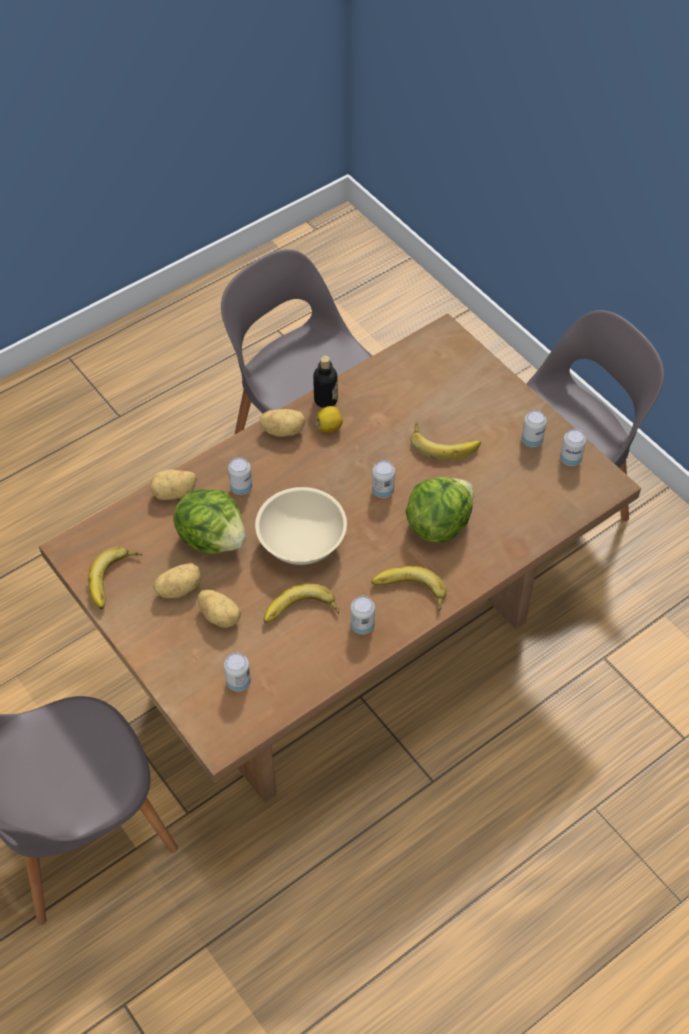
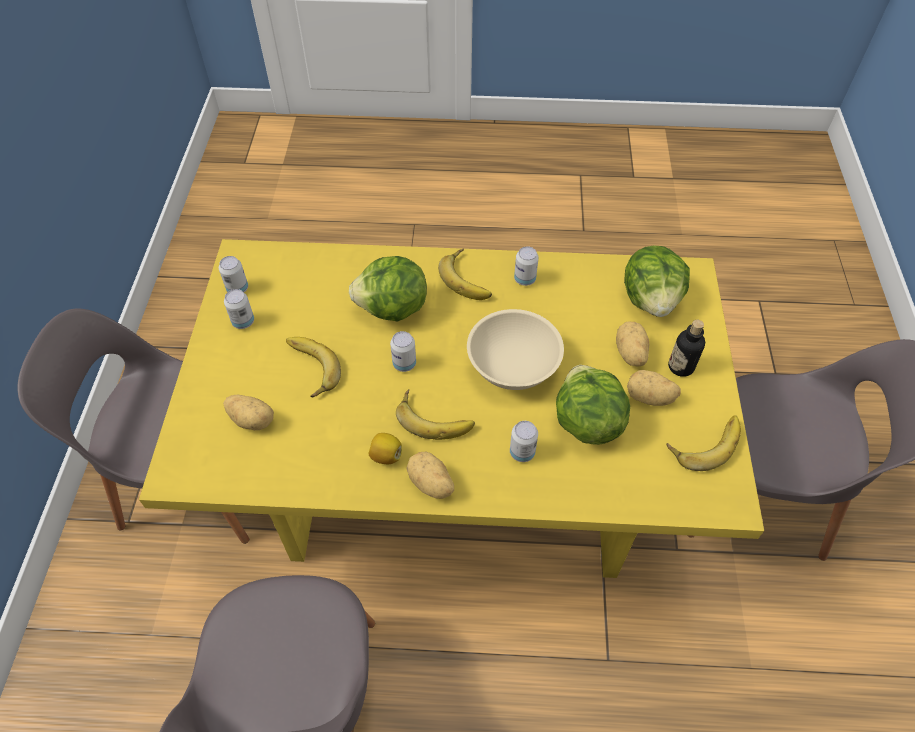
camera: 140 degrees left, 0 degrees up
brown dining table [39,313,641,803] -> yellow dining table [139,239,764,578]
potato [151,469,197,500] -> potato moved to [223,394,274,430]
can [224,653,251,691] -> lettuce [624,246,690,317]
banana [264,583,339,624] -> banana moved to [396,389,475,440]
bottle [313,355,338,408] -> bottle moved to [668,320,705,377]

